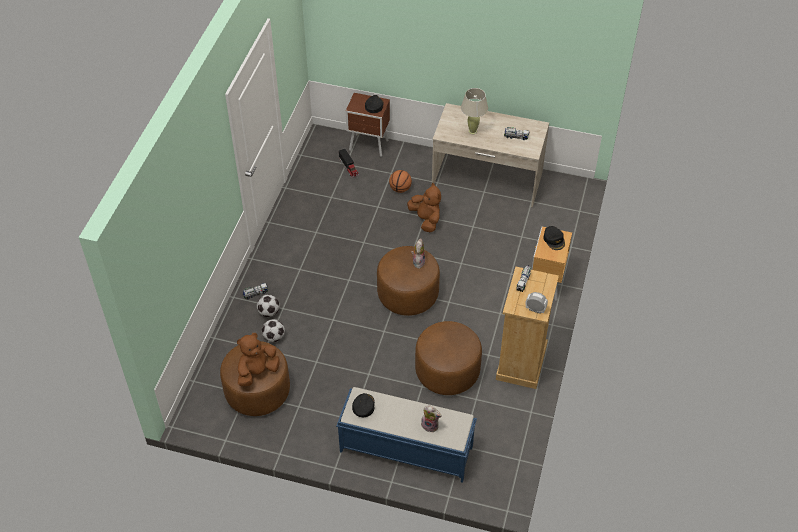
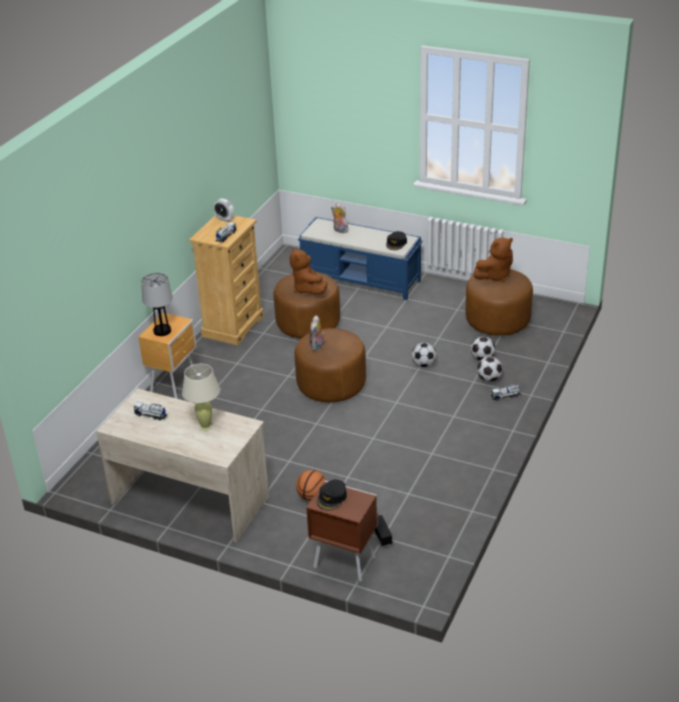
camera: 170 degrees left, 15 degrees down
brown plush toy [407,183,441,232] -> brown plush toy moved to [290,247,327,295]
black cap [543,226,565,250] -> table lamp [141,273,173,336]
none -> football [412,343,437,367]

